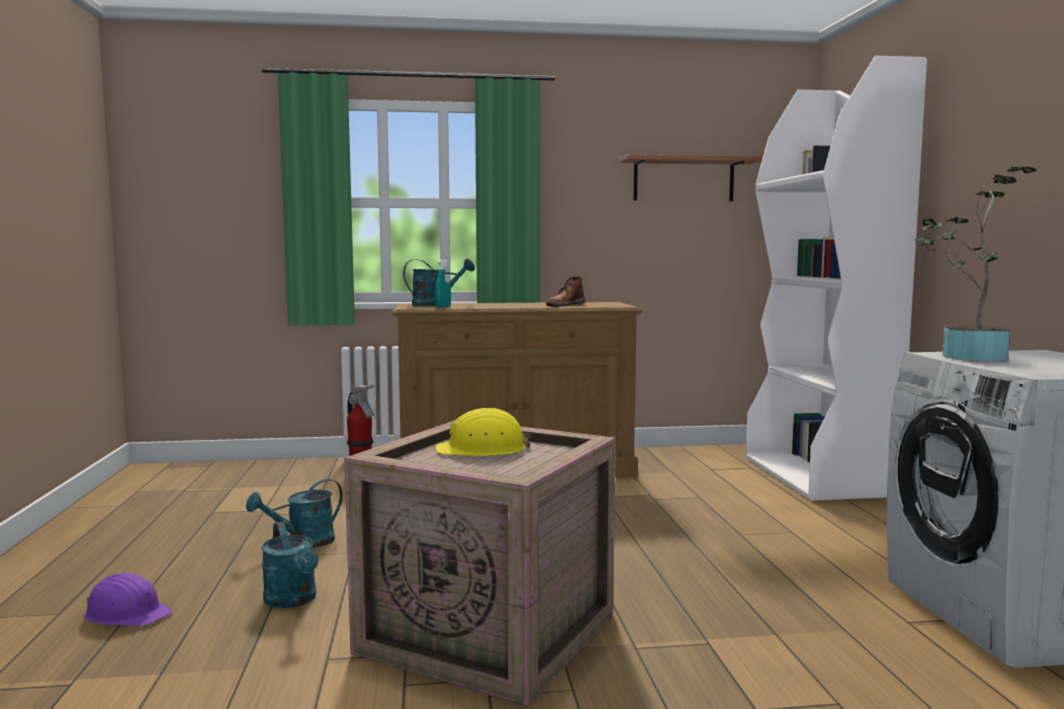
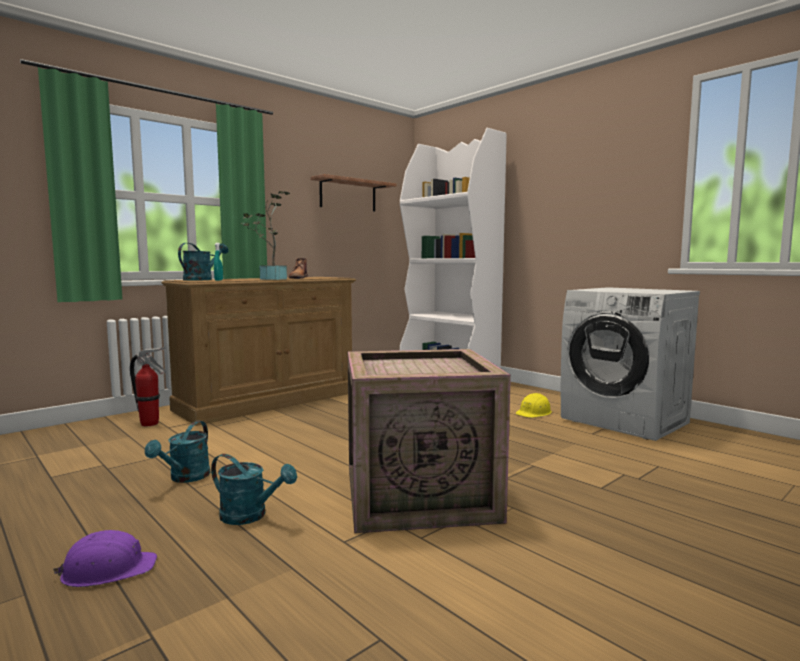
camera: 35 degrees left, 0 degrees up
yellow hard hat [435,407,532,456] -> yellow hard hat moved to [516,393,552,418]
potted plant [914,166,1037,361] -> potted plant moved to [241,191,290,280]

